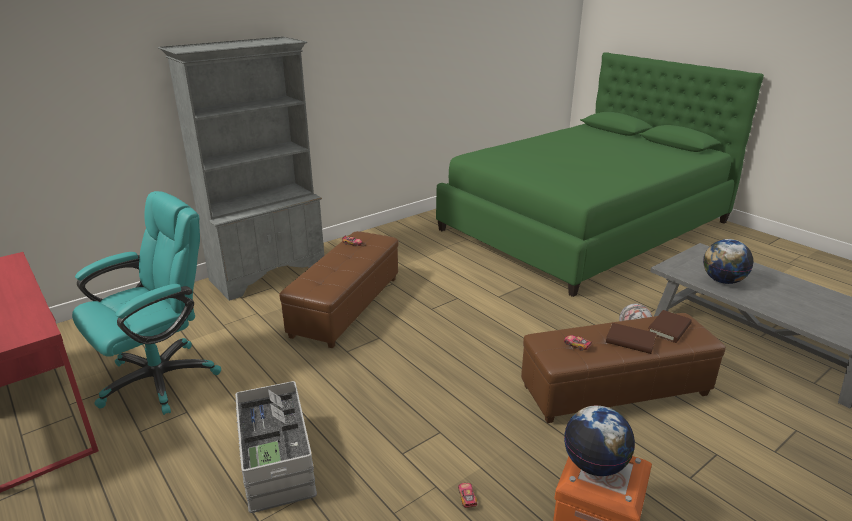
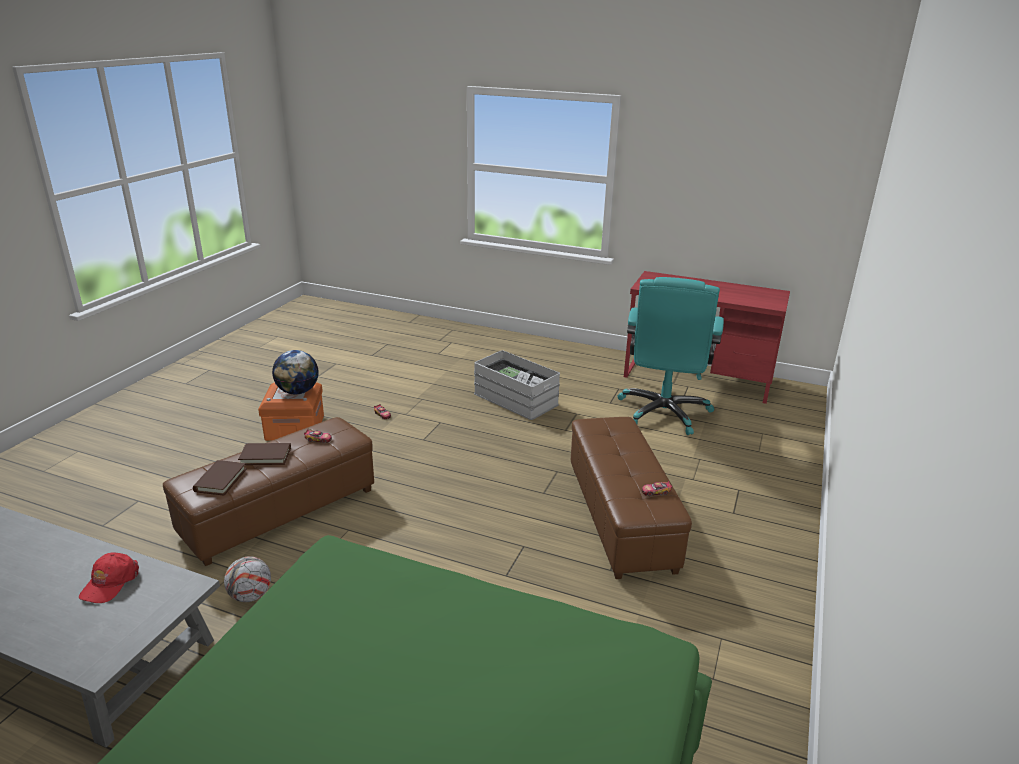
camera: 150 degrees right, 0 degrees up
grey bookcase [158,37,324,301] -> none
globe [703,239,753,284] -> red cap [79,553,139,603]

